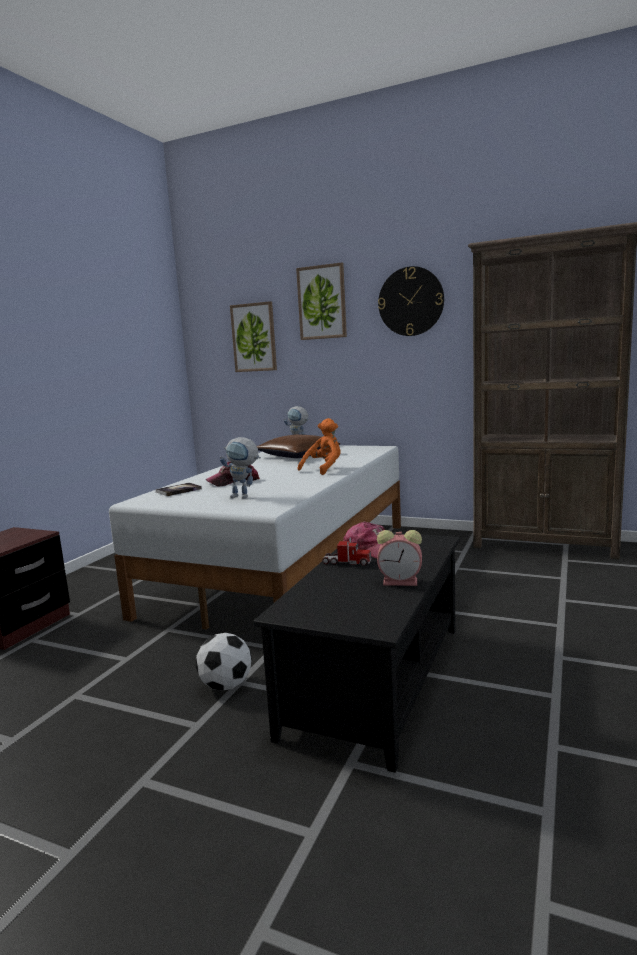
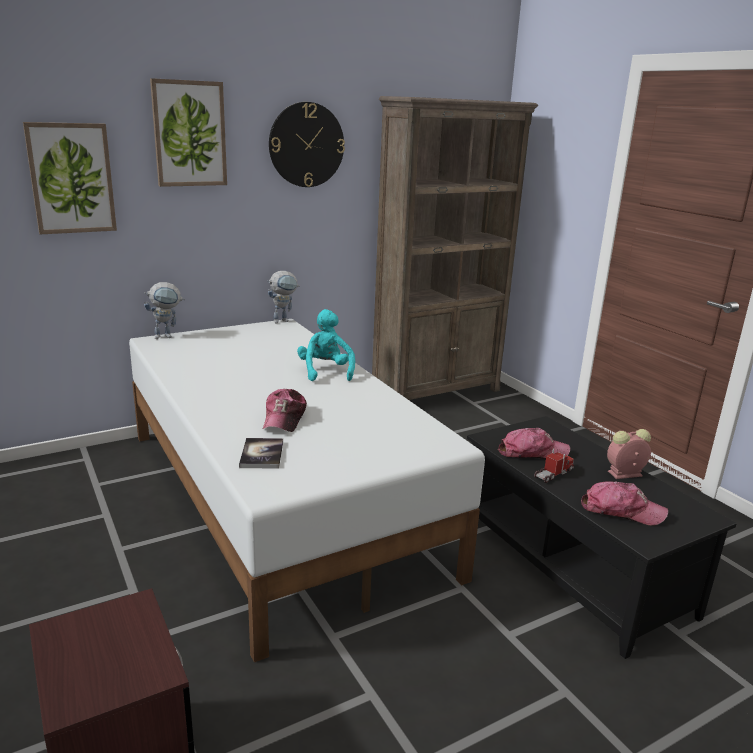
camera: 55 degrees left, 10 degrees up
football [196,633,252,690] -> none
toy robot [220,437,261,499] -> toy robot moved to [267,271,300,323]
brown pillow [257,434,340,458] -> none
orange plush toy [298,418,341,475] -> turquoise plush toy [297,309,355,381]
alarm clock [377,530,422,586] -> alarm clock turned 150 degrees counterclockwise [607,429,651,479]
none -> cap [581,481,668,526]

